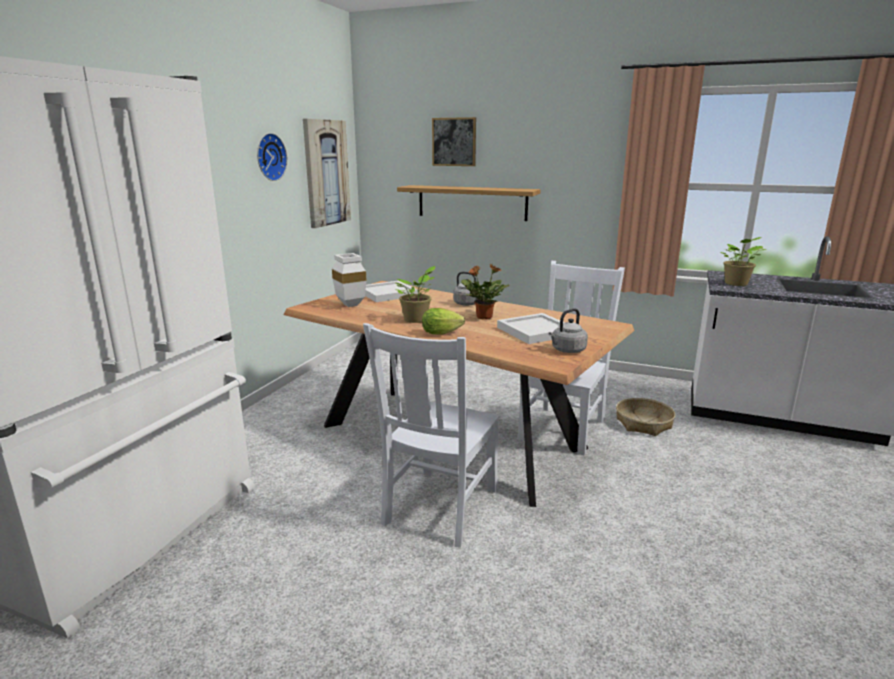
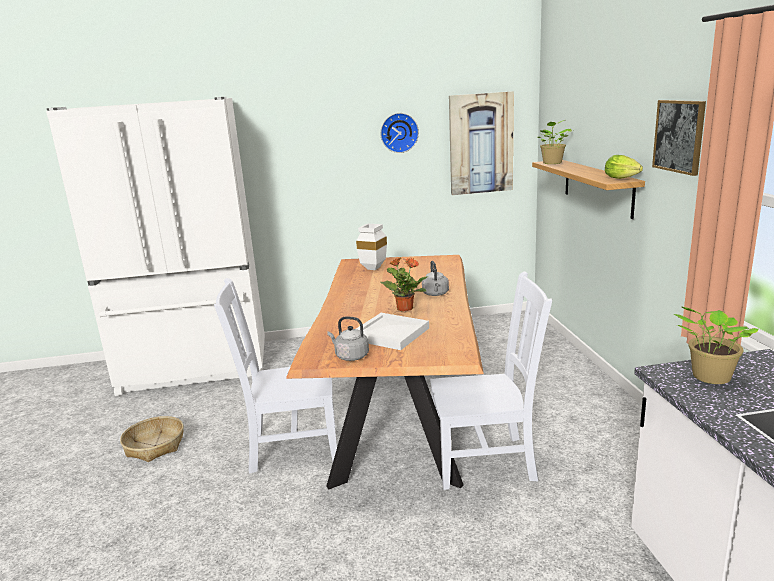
camera: 60 degrees right, 0 degrees up
white tray [365,281,418,302] -> none
potted plant [394,266,435,323] -> potted plant moved to [538,120,571,164]
lettuce [422,308,465,334] -> lettuce moved to [605,155,643,179]
picture [432,117,476,166] -> picture moved to [652,100,706,176]
basket [616,398,675,436] -> basket moved to [120,416,184,462]

